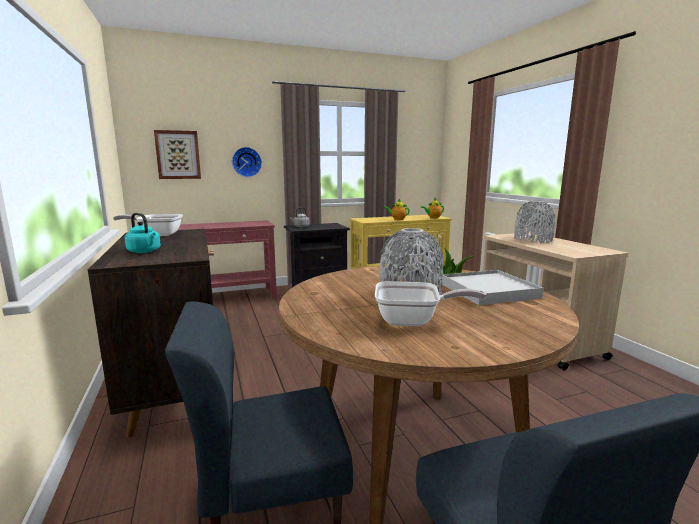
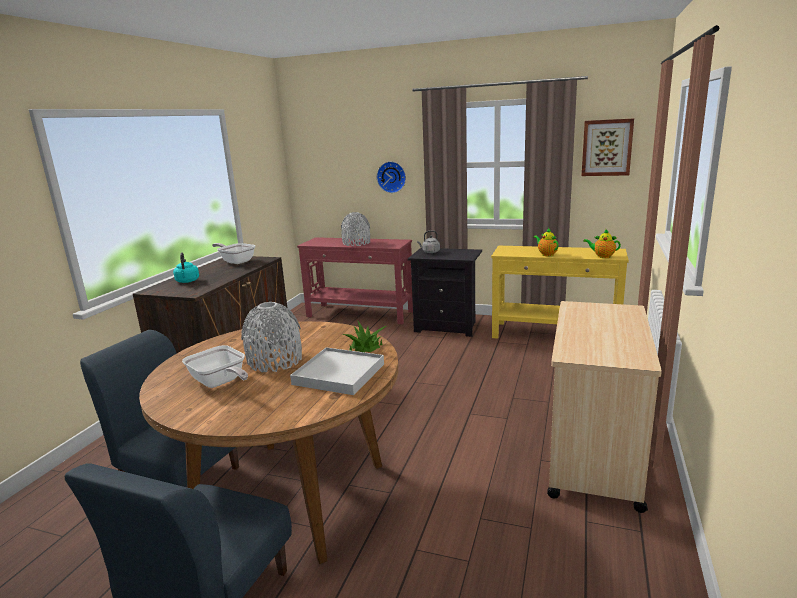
camera: 40 degrees right, 5 degrees up
picture [154,130,201,179] -> picture moved to [582,118,634,176]
grey vase [514,200,555,243] -> grey vase moved to [341,212,370,246]

